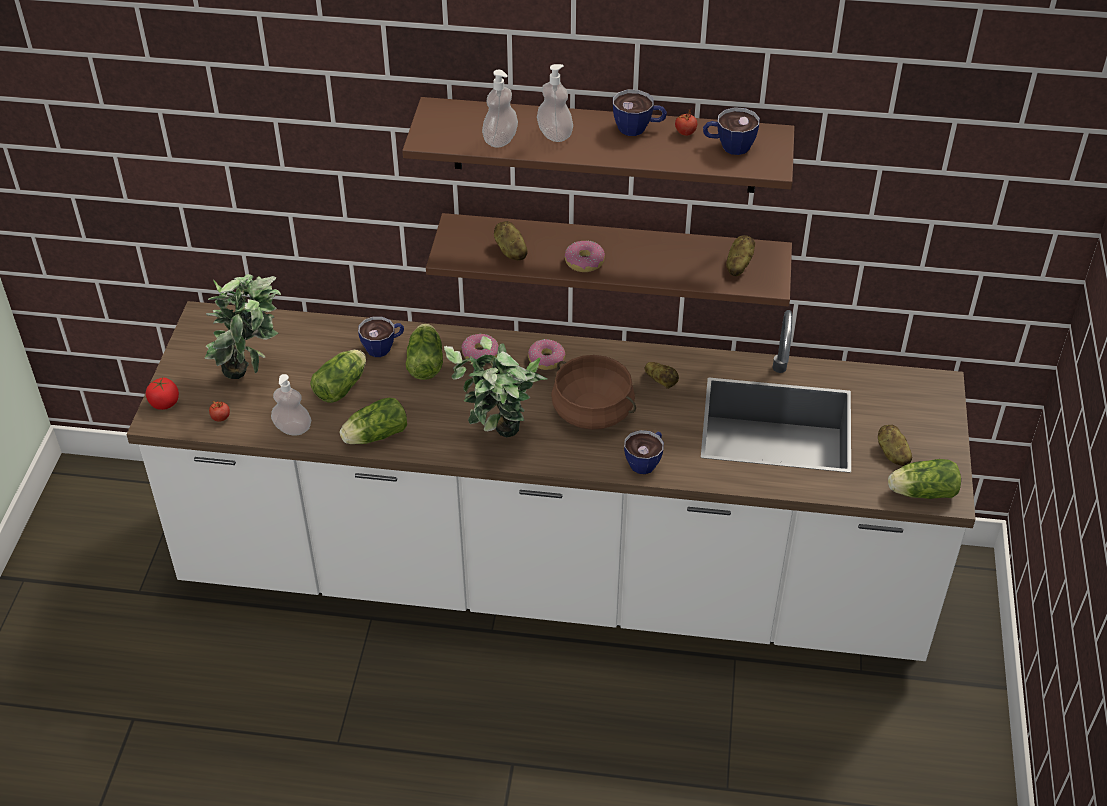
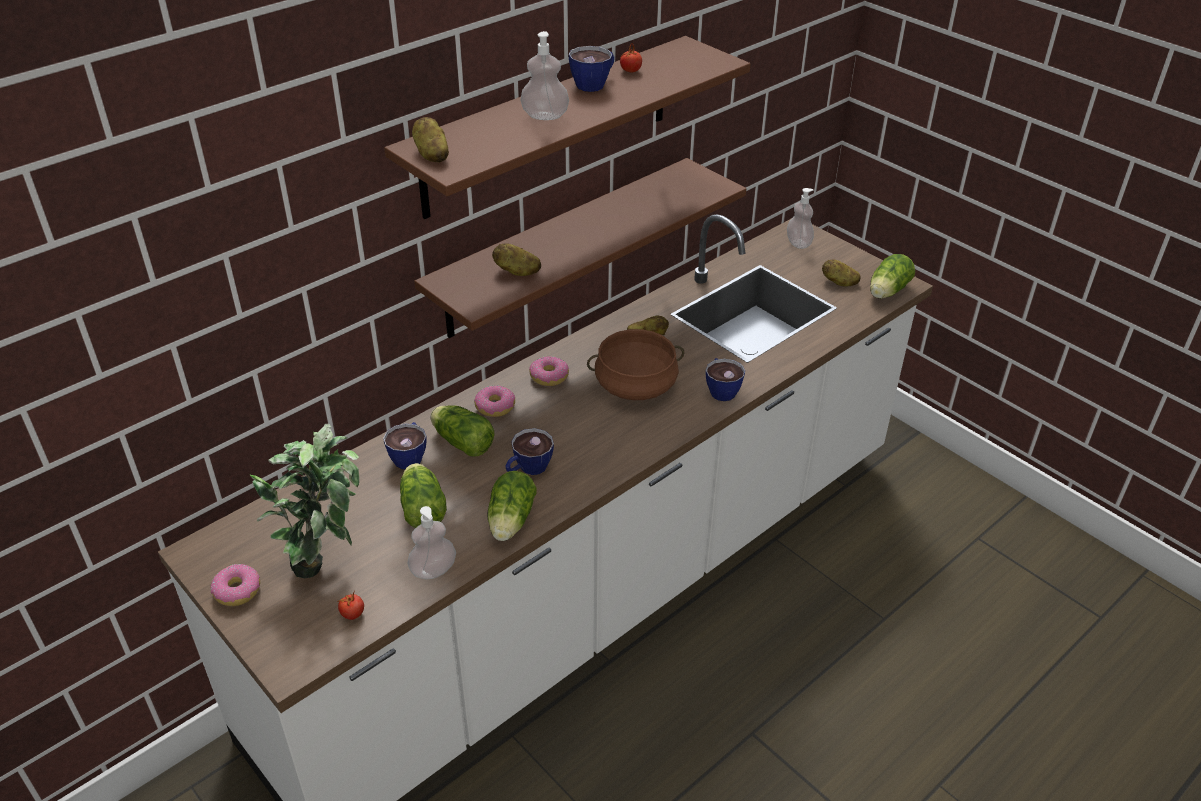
camera: 50 degrees left, 5 degrees down
tomato [146,378,179,410] -> none
potted plant [444,336,548,437] -> none
soap dispenser [482,70,518,148] -> soap dispenser moved to [787,188,814,249]
donut [565,241,605,272] -> donut moved to [211,564,260,606]
cup [703,107,760,155] -> cup moved to [505,428,554,475]
potato [726,235,755,276] -> potato moved to [412,117,449,163]

